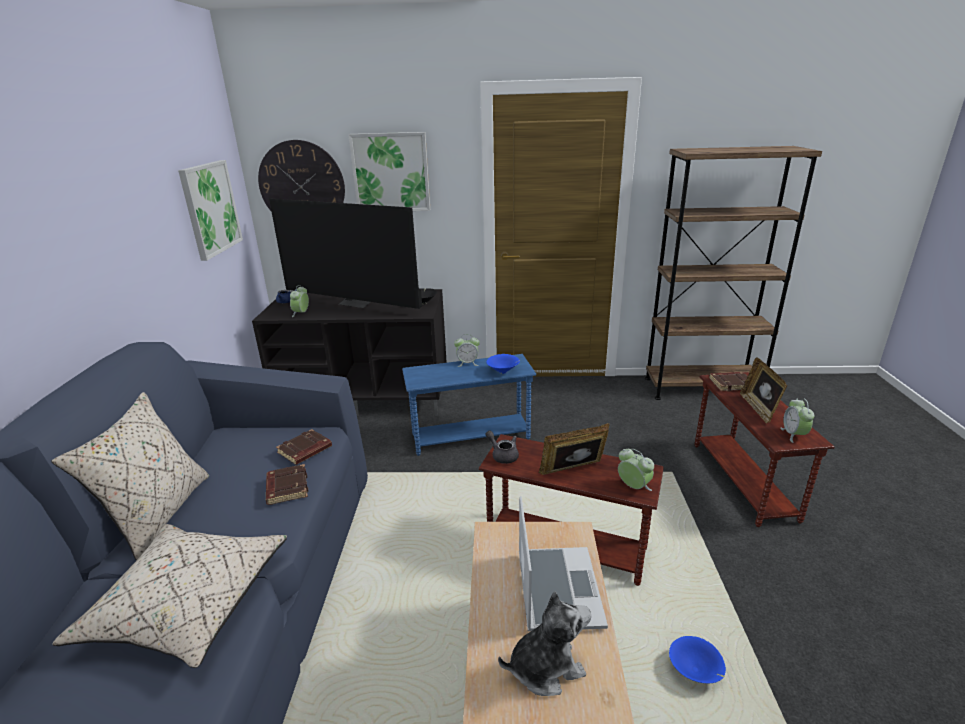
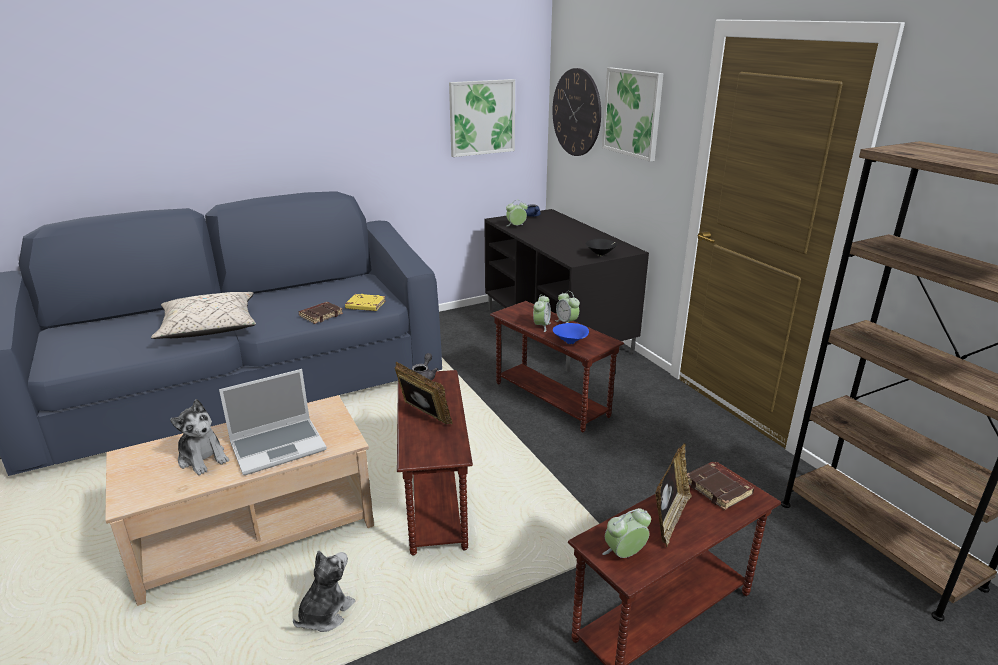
camera: 60 degrees right, 0 degrees up
beige pillow [51,392,209,561] -> none
television [269,199,422,309] -> none
brown book [276,429,332,465] -> yellow book [345,294,386,311]
blue side table [402,354,536,456] -> brown side table [490,301,624,433]
alarm clock [618,449,654,491] -> alarm clock moved to [533,294,551,332]
blue bowl [669,636,726,684] -> plush toy [293,551,355,632]
picture frame [740,357,787,424] -> picture frame turned 150 degrees clockwise [655,443,692,547]

